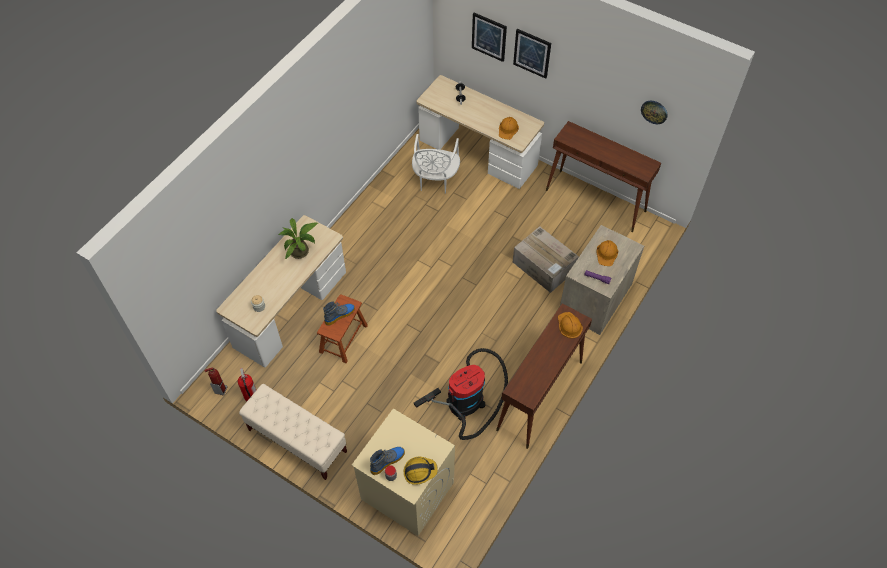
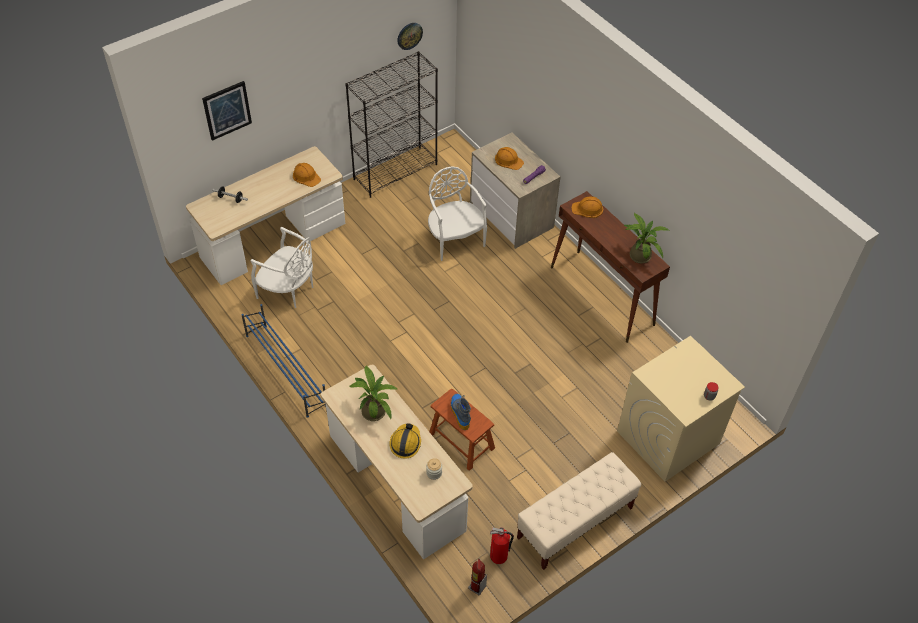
camera: 70 degrees left, 5 degrees down
boot [370,447,405,475] -> none
hard hat [404,457,438,485] -> hard hat moved to [390,423,421,459]
vacuum cleaner [414,348,508,440] -> none
picture [513,29,551,79] -> none
cardboard box [513,226,579,293] -> white chair [428,166,487,261]
brown console table [546,121,661,232] -> black bookcase [345,51,438,198]
none -> blue shoe rack [241,304,326,418]
none -> potted plant [624,213,670,264]

